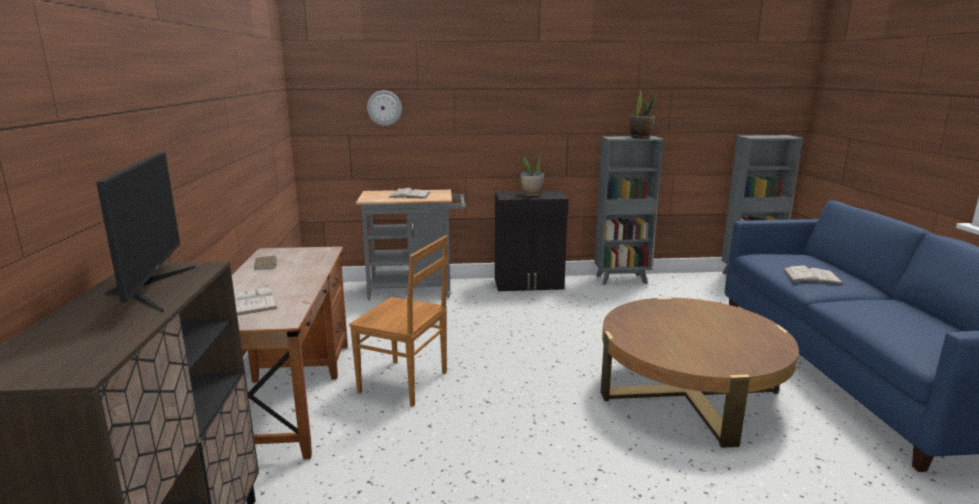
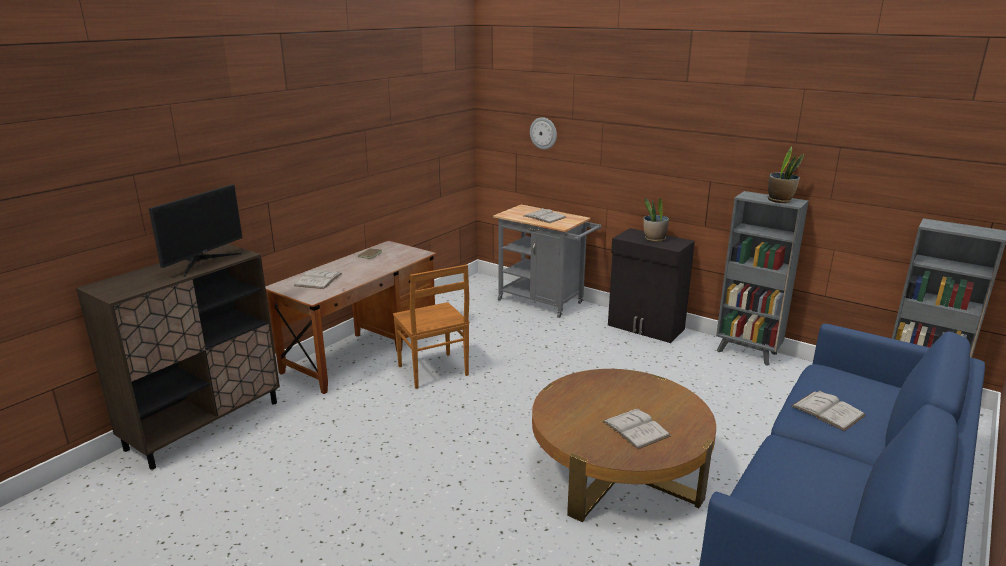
camera: 40 degrees right, 5 degrees up
none -> white book [602,408,671,449]

